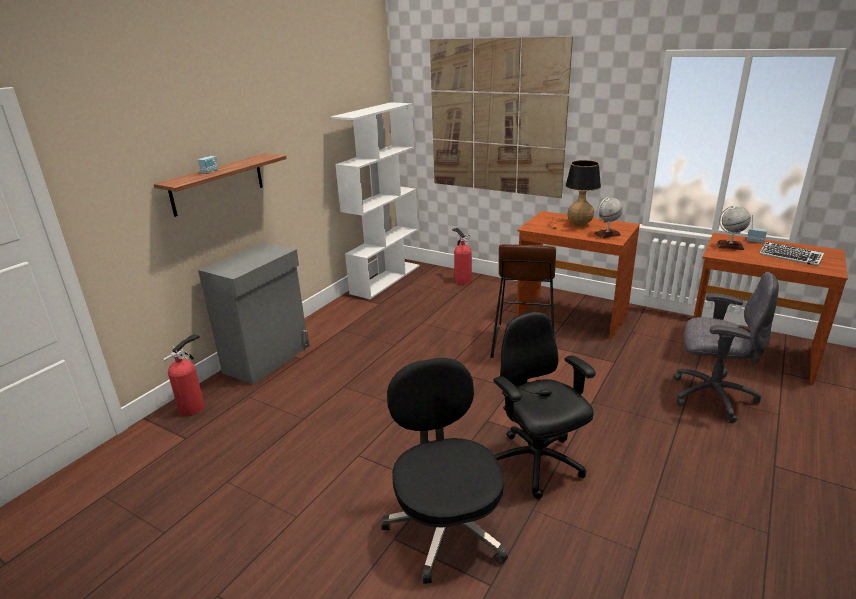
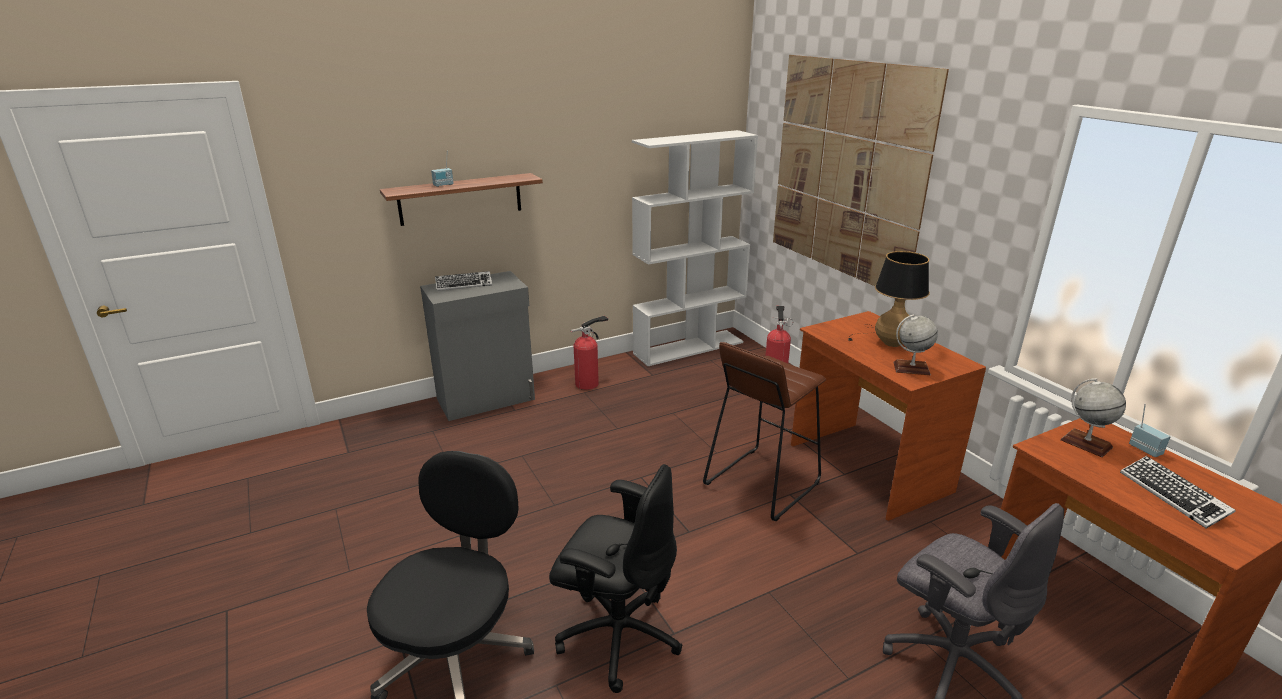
camera: 30 degrees right, 0 degrees up
fire extinguisher [162,334,205,416] -> fire extinguisher moved to [571,315,608,390]
black office chair [493,312,596,499] -> black office chair turned 105 degrees clockwise [549,464,683,693]
none -> keyboard [435,271,492,291]

